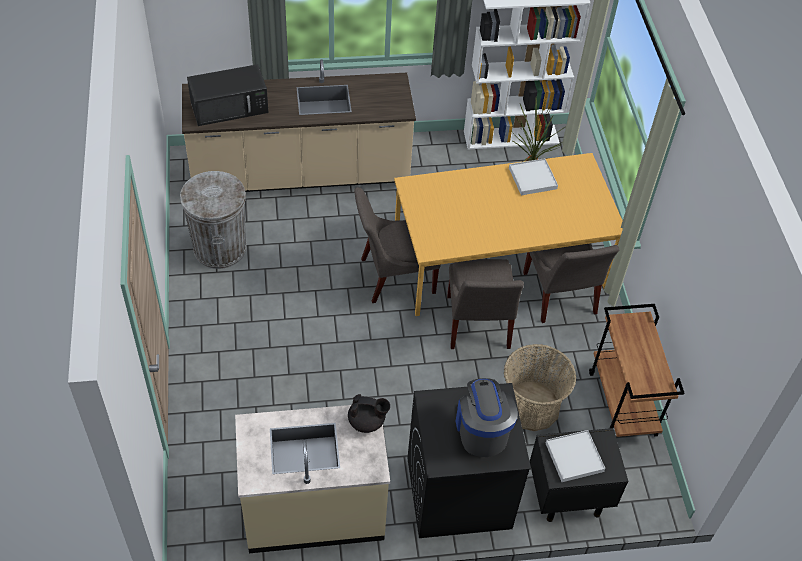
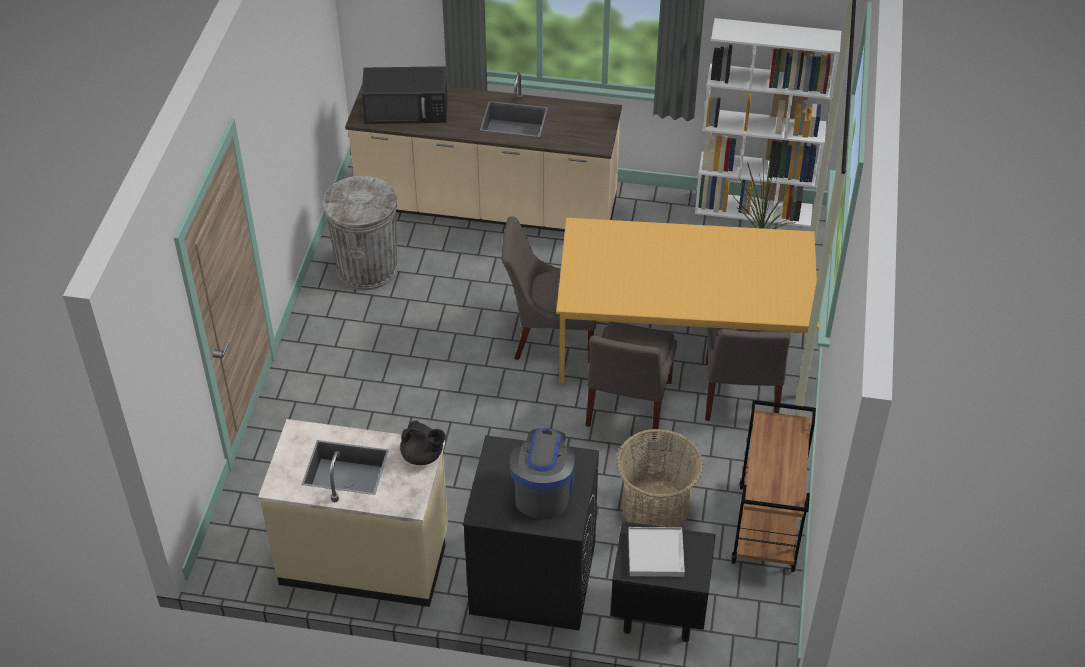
camera: 20 degrees right, 5 degrees down
white tray [509,158,558,195] -> none

